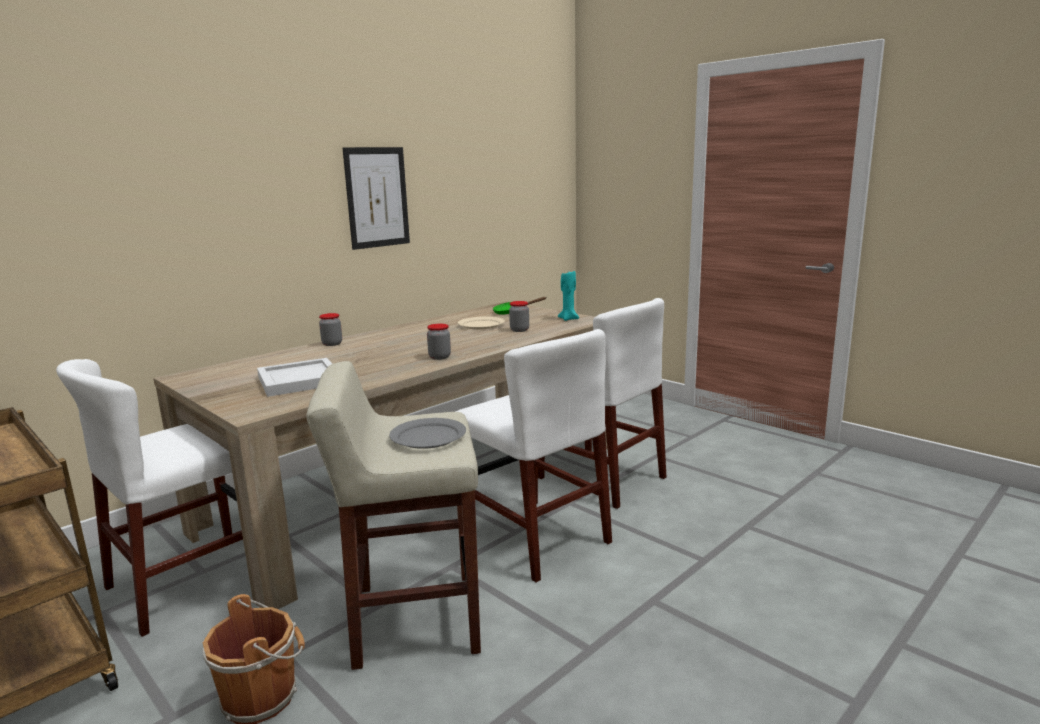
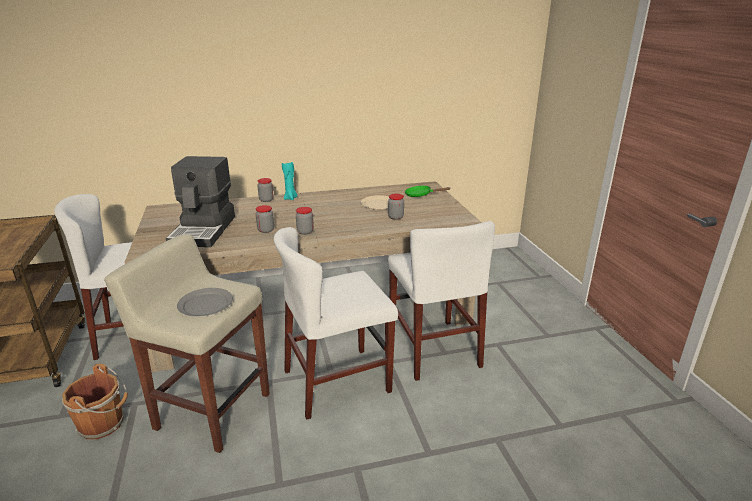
camera: 30 degrees right, 10 degrees up
white tray [257,358,332,397] -> coffee machine [166,156,235,247]
picture [343,147,410,250] -> none
white chair [455,329,612,582] -> white chair turned 75 degrees clockwise [274,227,398,420]
turquoise candle [558,271,579,321] -> turquoise candle moved to [282,161,297,200]
none -> jar [256,205,274,233]

